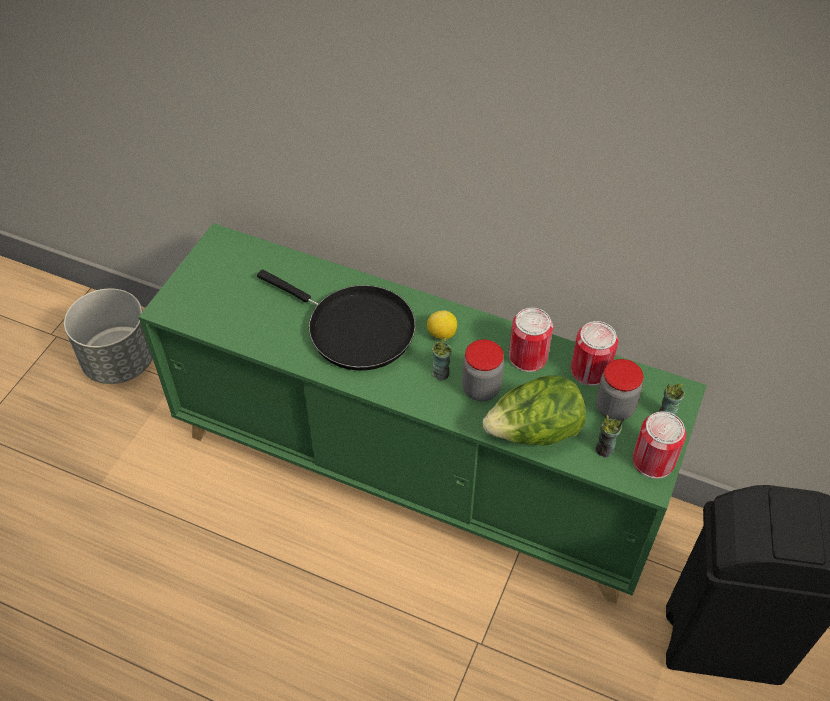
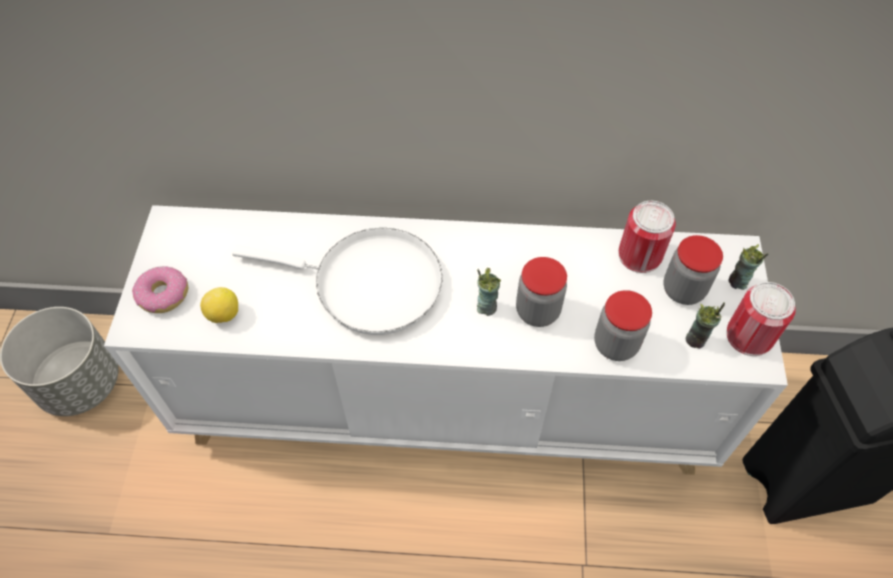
camera: 20 degrees left, 5 degrees up
green cabinet [139,223,707,604] -> white cabinet [104,205,788,475]
black frying pan [257,270,416,371] -> white frying pan [232,228,442,335]
lemon [427,310,457,340] -> lemon moved to [200,287,238,323]
lettuce [483,375,586,446] -> jar [594,290,652,361]
can [509,308,553,372] -> none
none -> donut [132,266,188,313]

